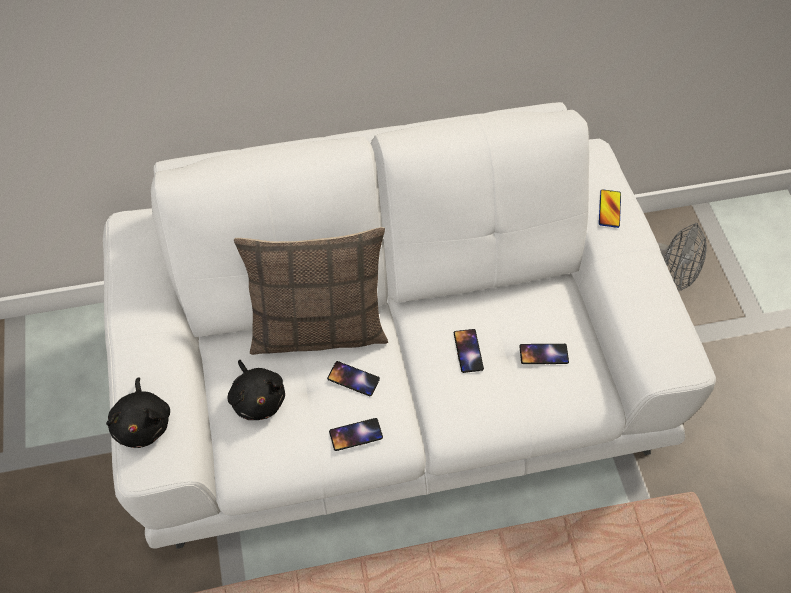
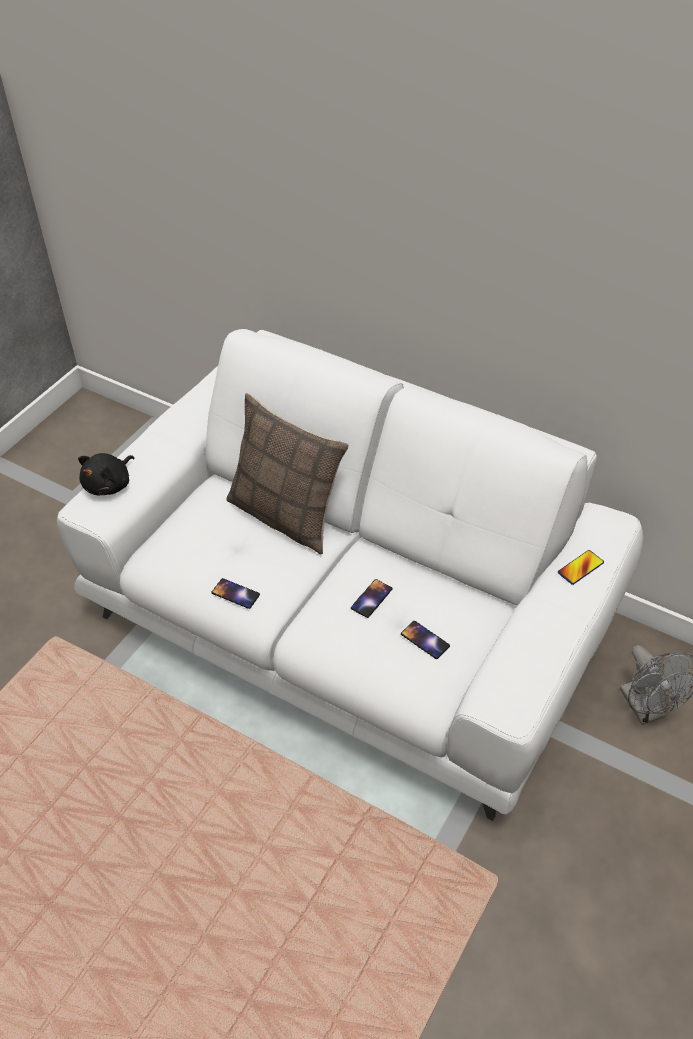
camera: 45 degrees right, 10 degrees down
black plush toy [228,360,285,420] -> none
phone [327,361,380,396] -> none

